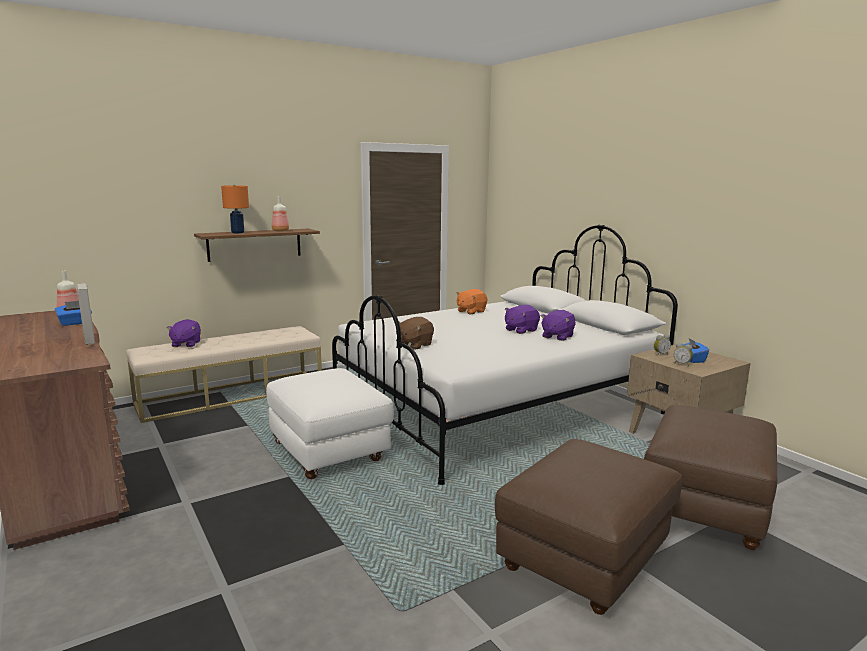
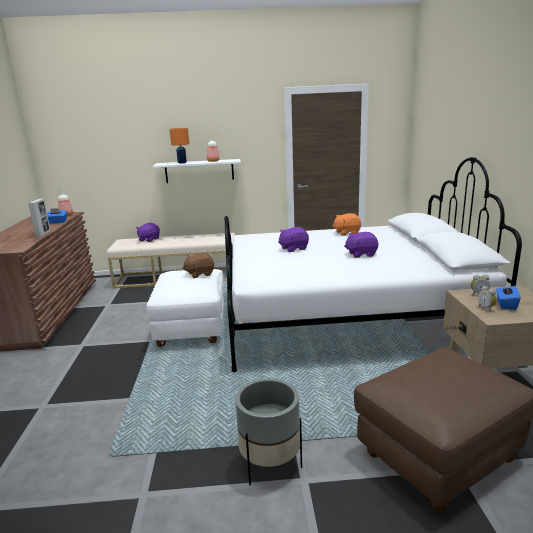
camera: 30 degrees right, 5 degrees up
brown shelf [194,229,320,262] -> white shelf [153,159,241,183]
brown plush toy [396,317,434,350] -> brown plush toy moved to [182,253,214,278]
brown ottoman [495,439,682,615] -> grey planter [235,378,302,485]
purple plush toy [541,310,575,341] -> purple plush toy moved to [278,227,309,252]

